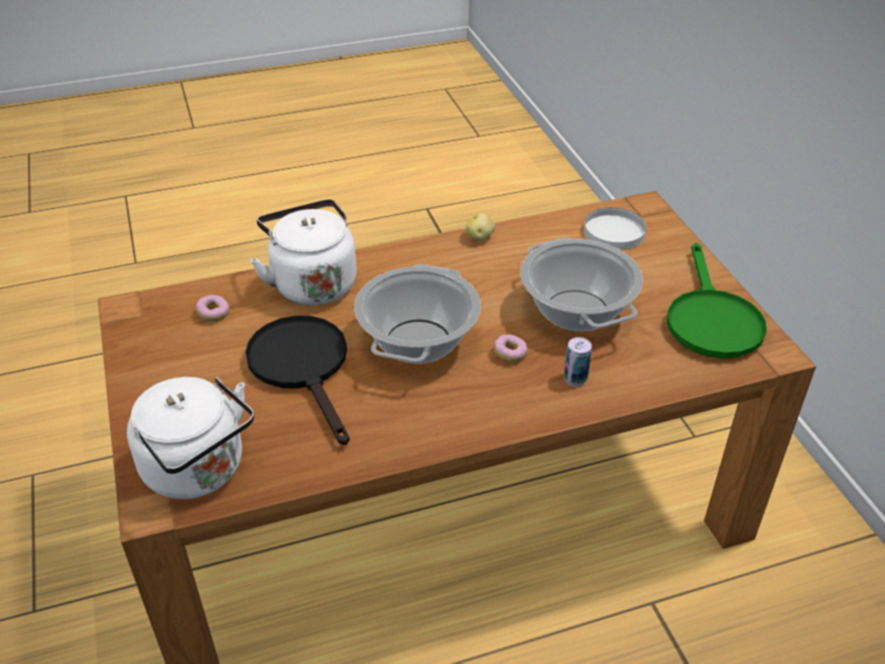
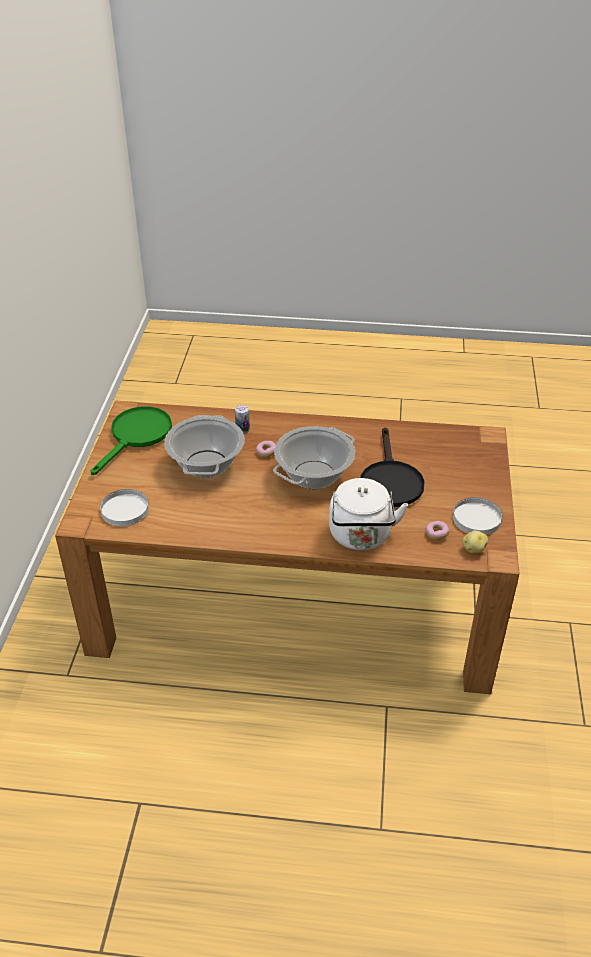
camera: 155 degrees left, 0 degrees up
white kettle [127,377,254,499] -> none
potato [466,213,496,242] -> potato moved to [462,531,488,554]
none -> white plate [453,497,502,535]

